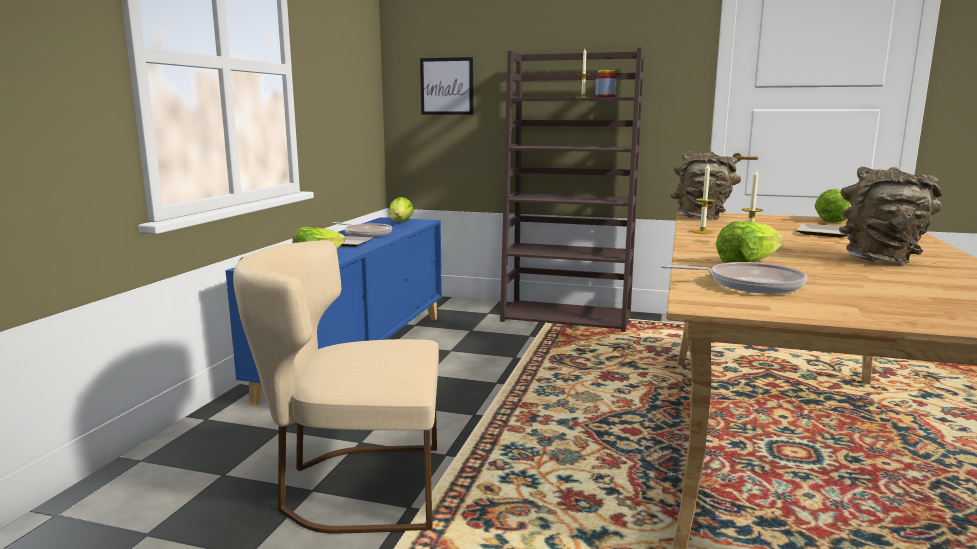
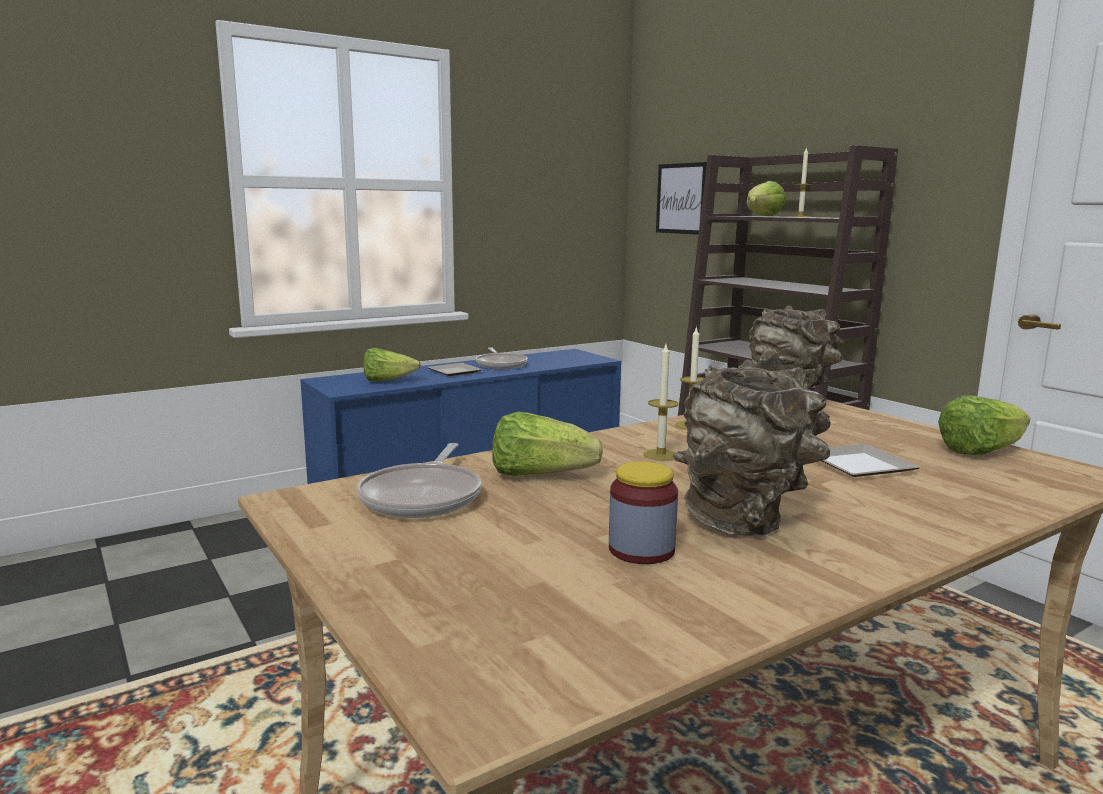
camera: 40 degrees right, 0 degrees up
beige chair [233,240,439,534] -> none
lettuce [389,197,414,222] -> lettuce moved to [747,181,786,216]
jar [595,70,617,97] -> jar moved to [609,462,678,564]
frying pan [661,262,807,294] -> frying pan turned 45 degrees clockwise [357,443,481,518]

